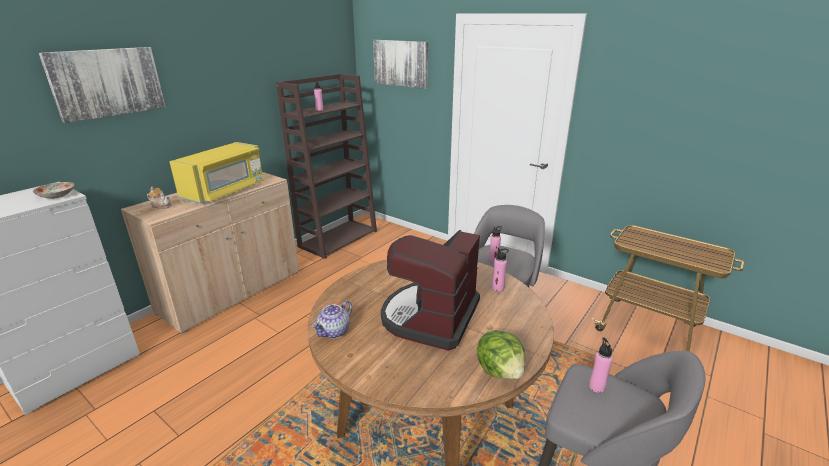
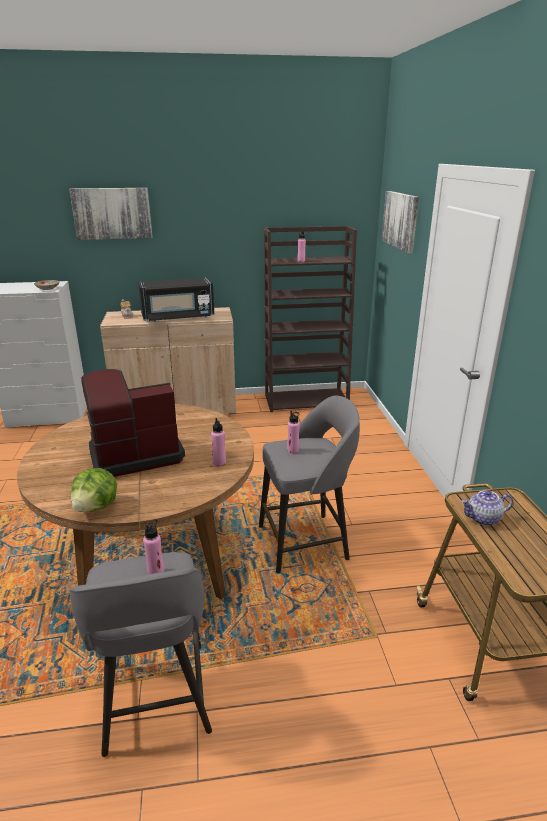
camera: 45 degrees right, 0 degrees up
yellow microwave [169,142,264,204] -> black microwave [138,277,215,322]
teapot [311,300,352,338] -> teapot moved to [461,490,513,526]

